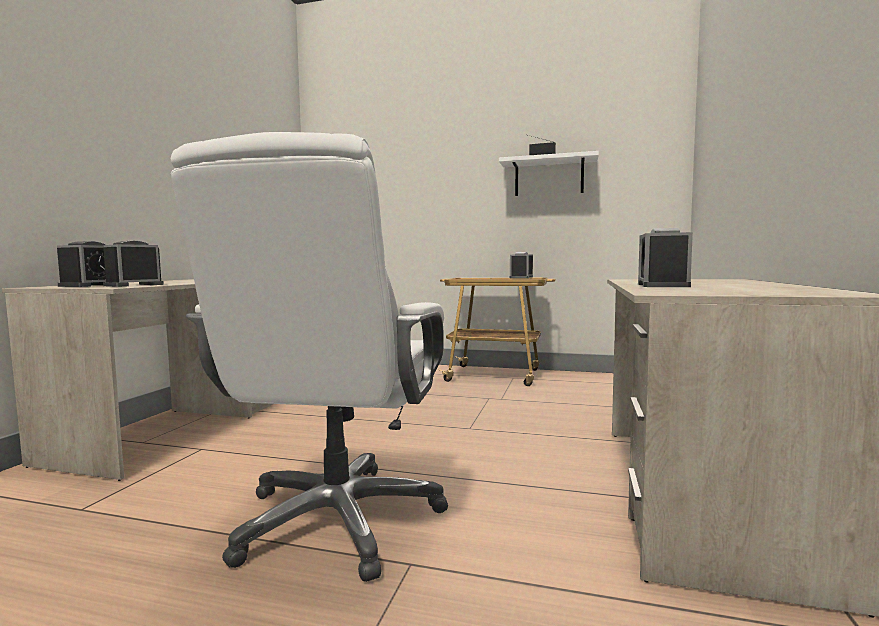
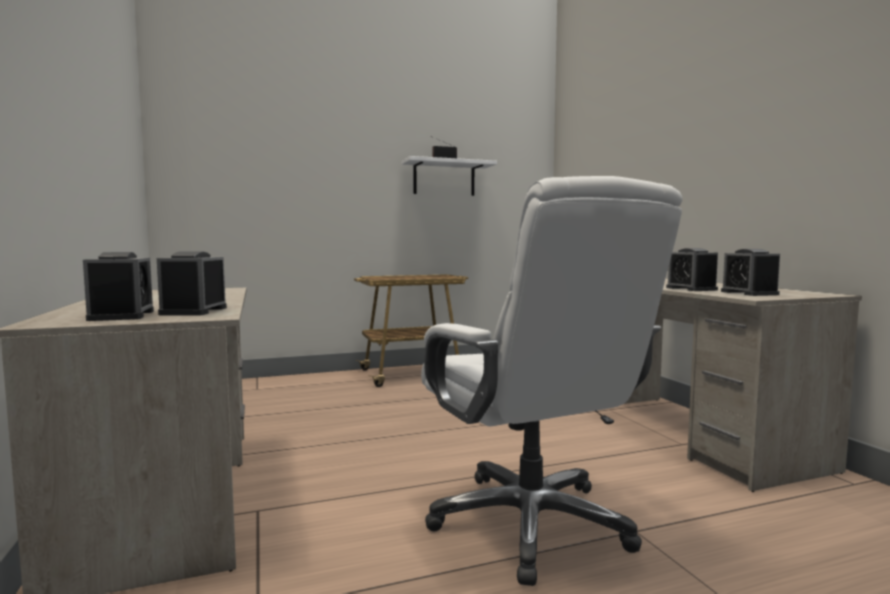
camera: 35 degrees left, 0 degrees up
alarm clock [510,252,533,278] -> alarm clock moved to [721,249,780,296]

